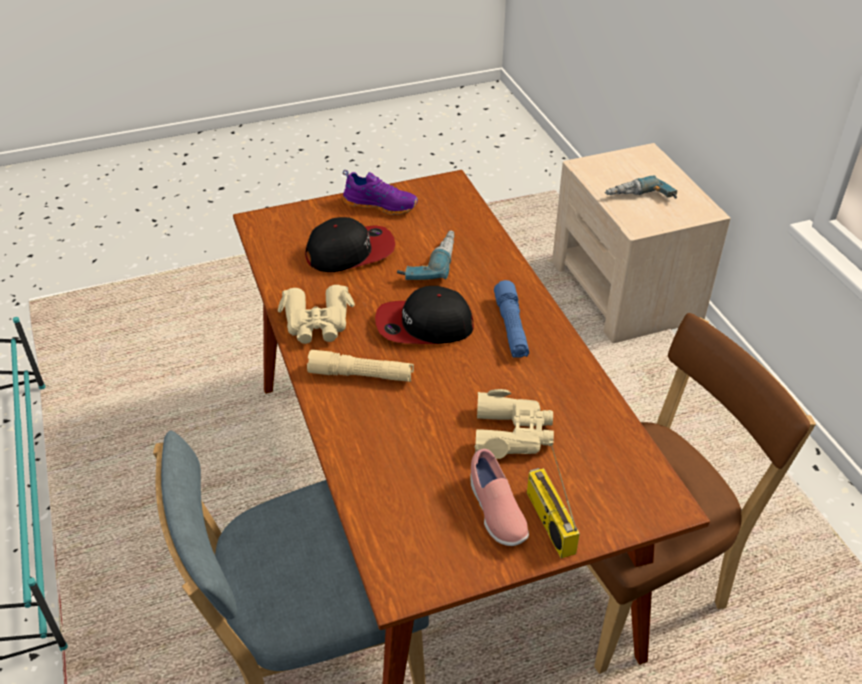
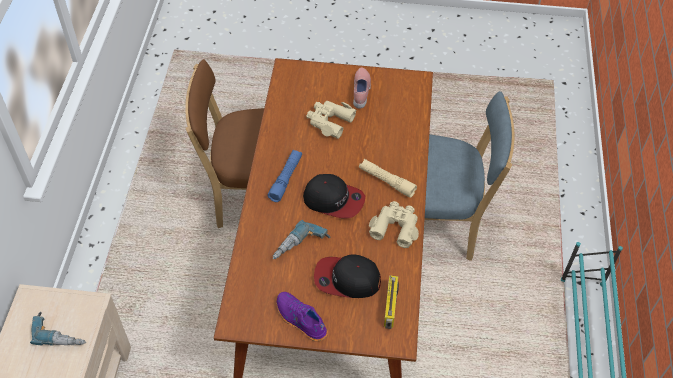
camera: 155 degrees left, 10 degrees up
radio [527,444,580,558] -> radio moved to [384,275,399,329]

